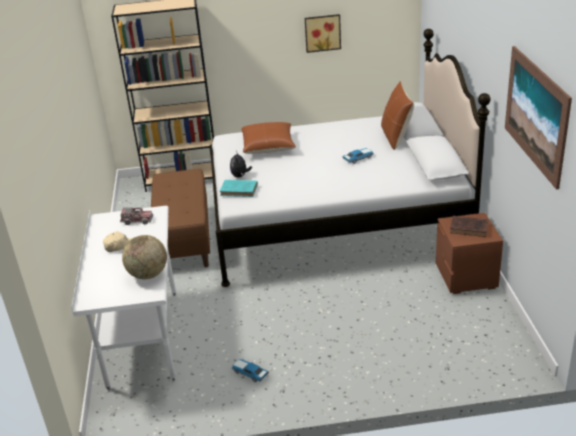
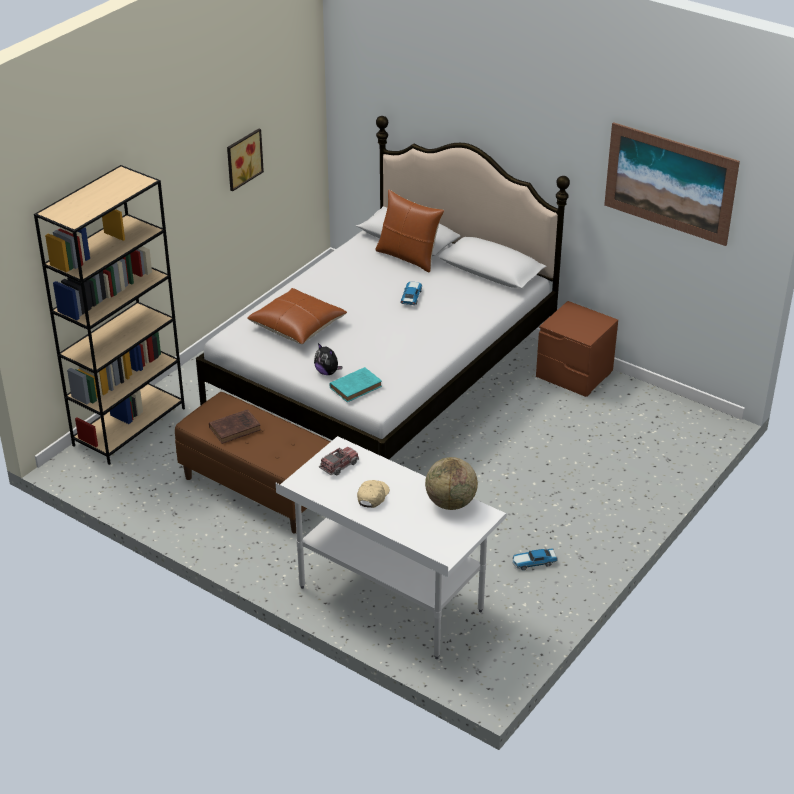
camera: 50 degrees left, 5 degrees up
brown book [450,216,489,237] -> brown book moved to [209,409,261,444]

